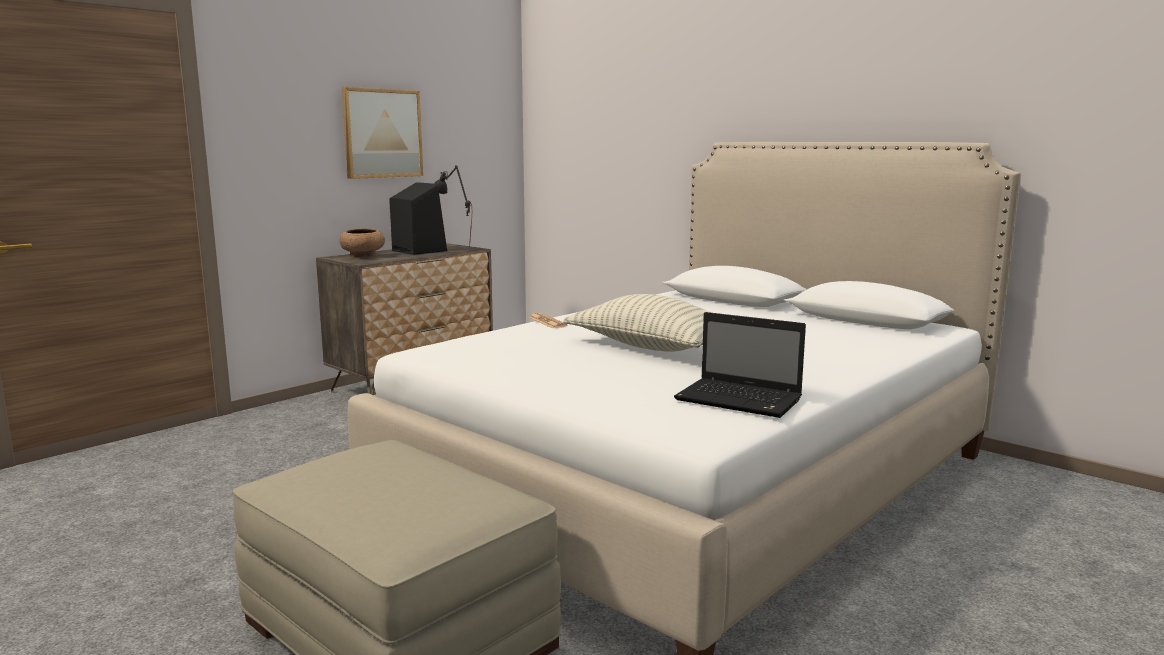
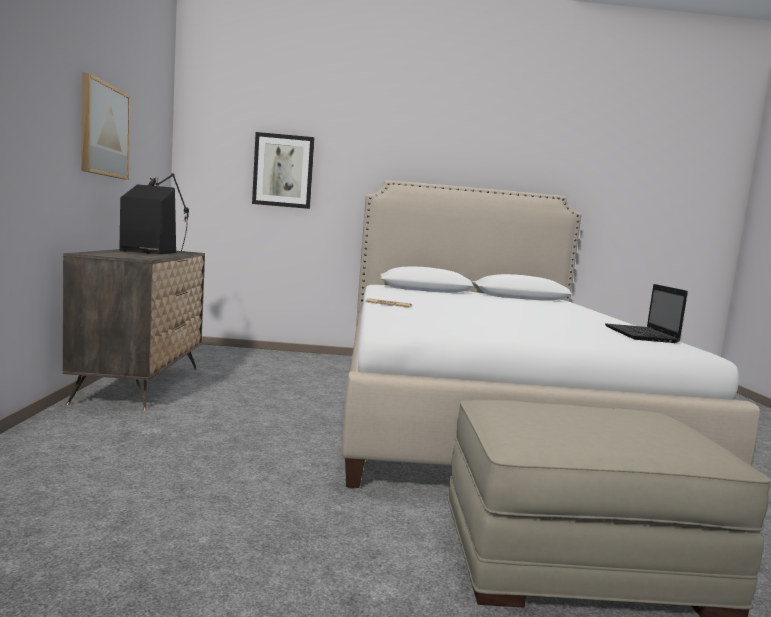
camera: 45 degrees left, 5 degrees down
brown bowl [339,228,385,258] -> none
pillow [563,294,711,352] -> none
laptop [674,312,806,418] -> laptop turned 105 degrees clockwise [605,284,688,343]
none -> picture [252,132,315,209]

